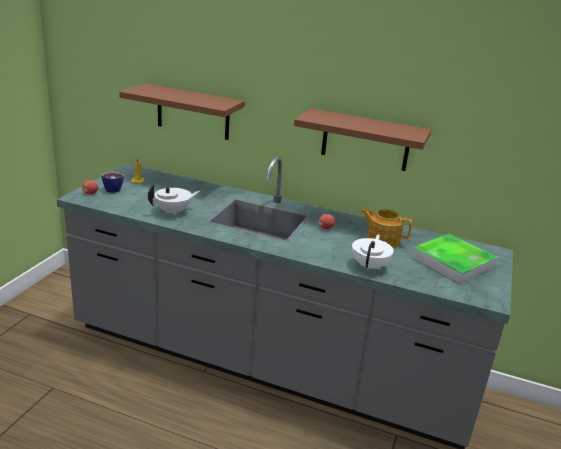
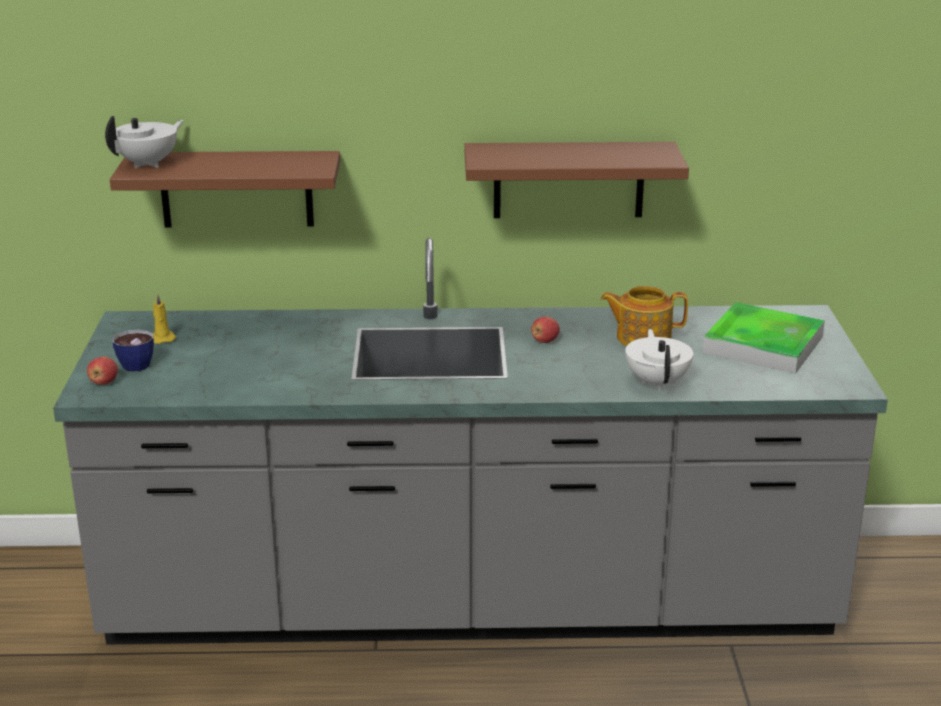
camera: 20 degrees left, 0 degrees up
white teapot [148,185,200,216] -> white teapot moved to [105,116,184,168]

